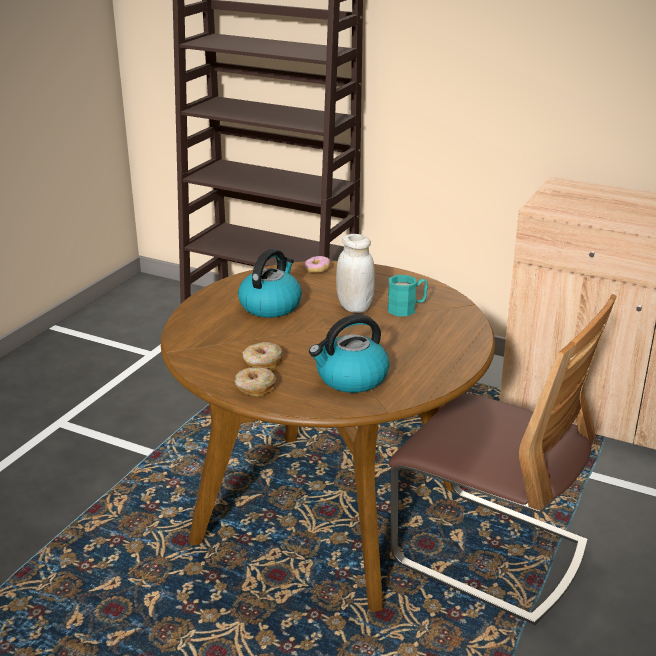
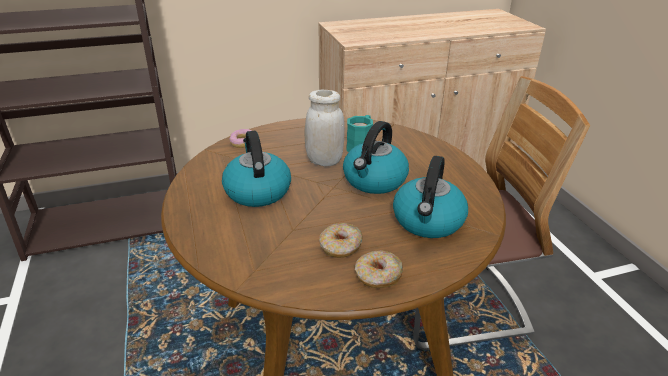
camera: 45 degrees left, 5 degrees up
none -> kettle [343,121,409,194]

